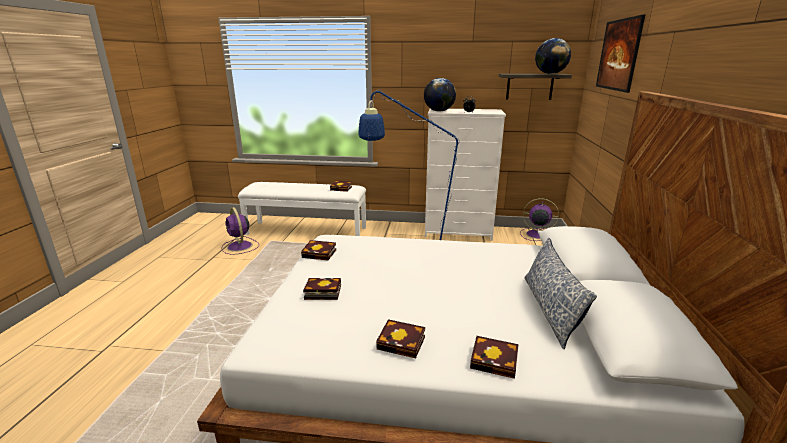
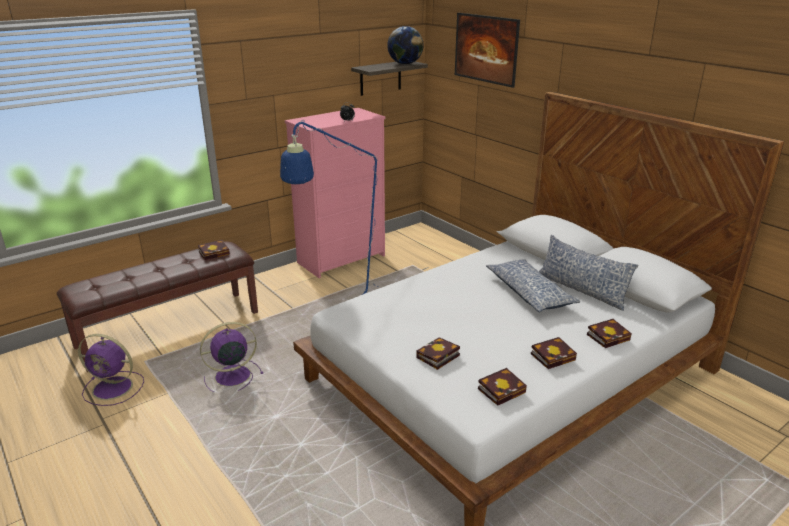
camera: 45 degrees left, 5 degrees up
white bench [238,182,366,236] -> brown bench [57,242,258,372]
book [301,240,336,260] -> book moved to [478,368,527,405]
globe [424,78,456,112] -> none
white dresser [425,109,506,241] -> pink dresser [285,108,385,278]
purple fan [520,198,559,241] -> purple fan moved to [200,322,263,392]
none -> pillow [486,259,580,313]

